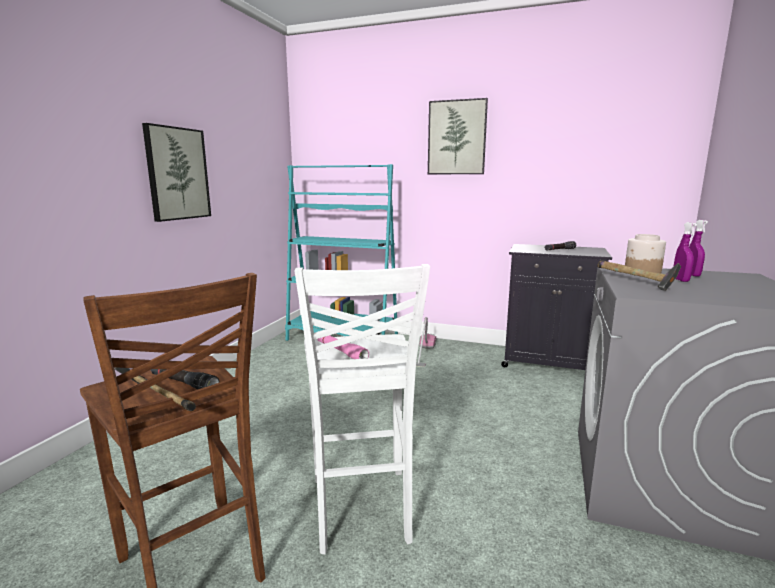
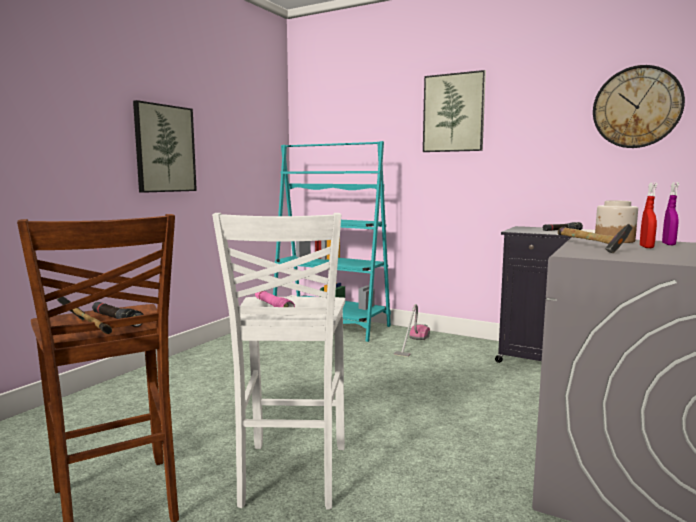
camera: 10 degrees right, 5 degrees down
purple spray bottle [674,222,697,282] -> red spray bottle [640,183,657,248]
none -> wall clock [593,65,685,148]

